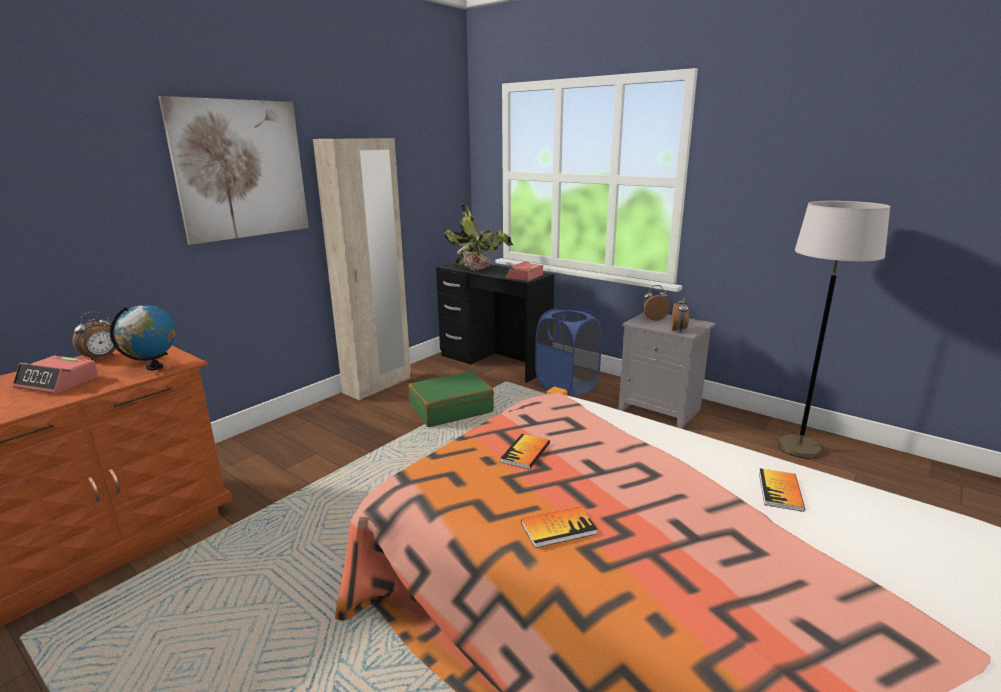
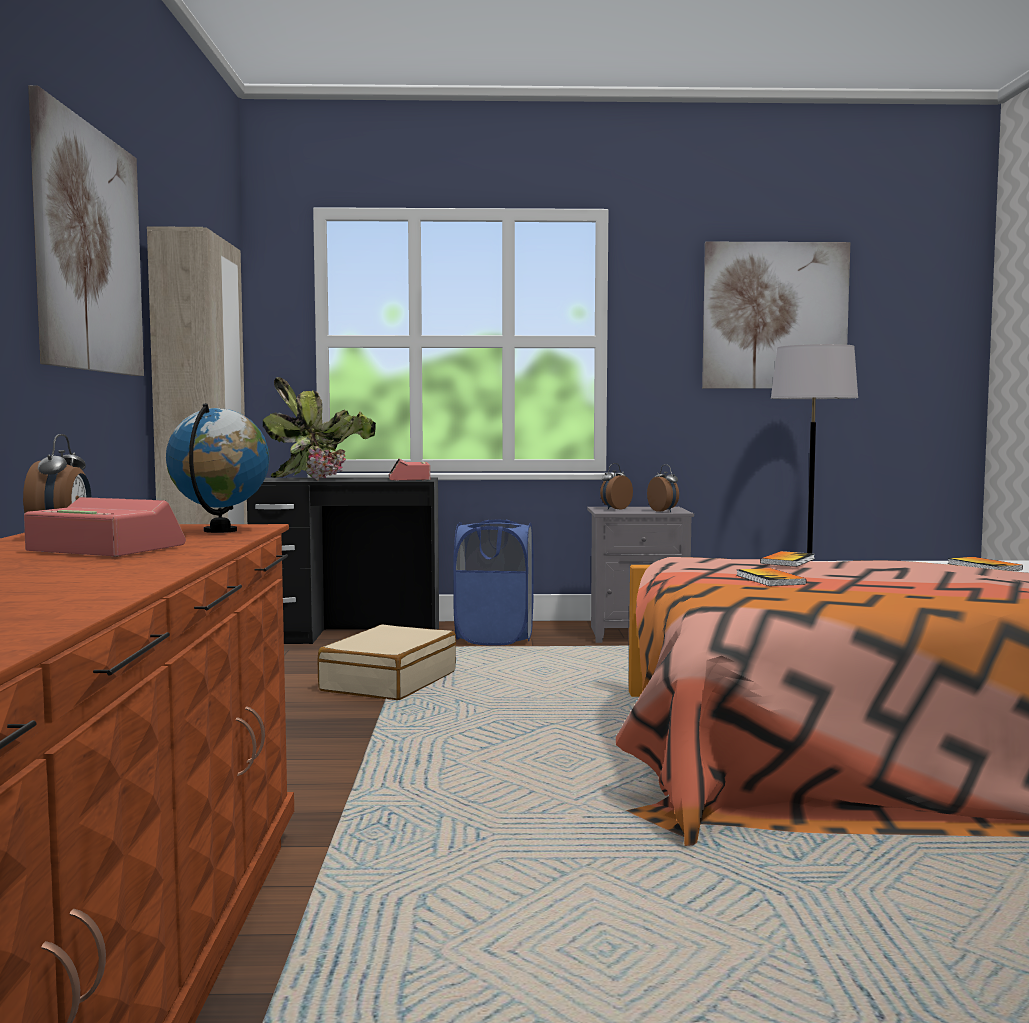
camera: 40 degrees left, 15 degrees down
alarm clock [13,356,99,394] -> alarm clock turned 135 degrees counterclockwise [24,497,186,557]
green suitcase [409,371,494,427] -> beige suitcase [317,624,456,700]
book [521,507,597,548] -> book moved to [760,551,815,567]
none -> picture [702,242,850,389]

